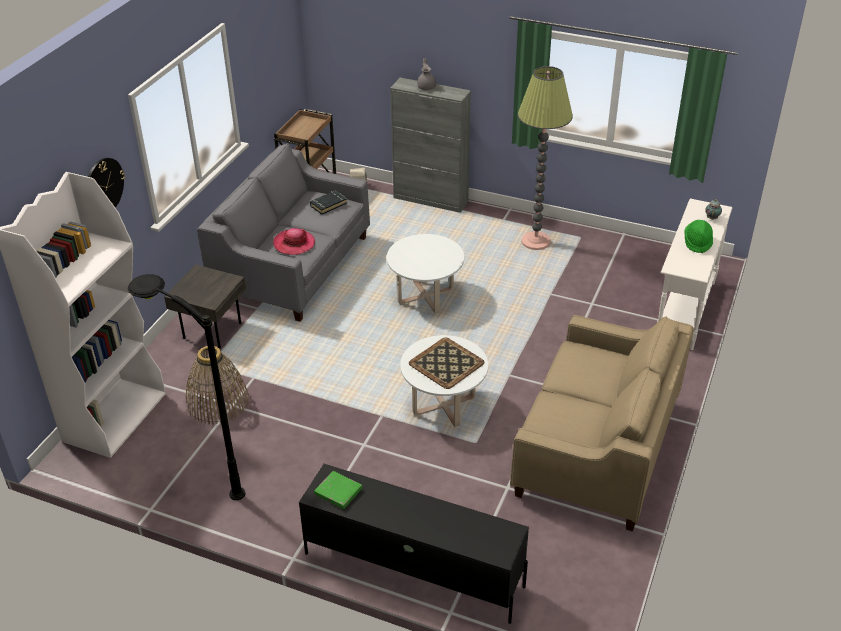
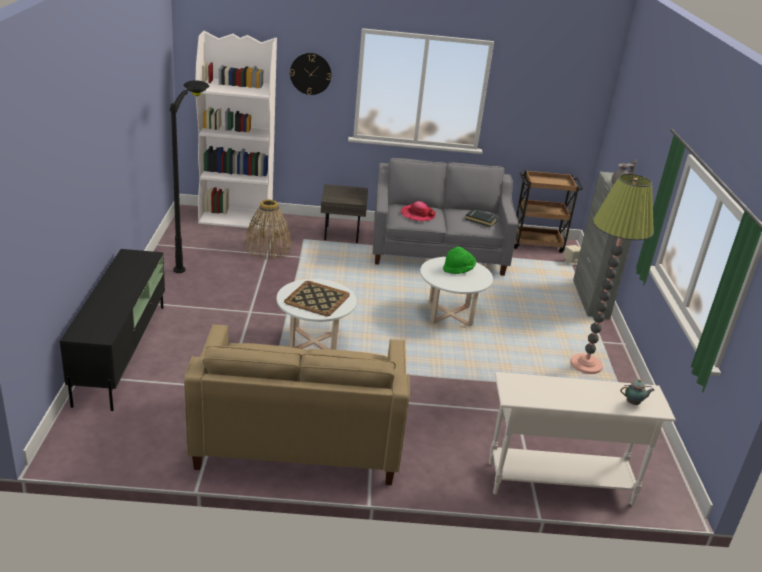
camera: 65 degrees right, 10 degrees down
green book [314,471,362,509] -> none
green hat [684,220,713,253] -> green hat moved to [443,247,476,274]

